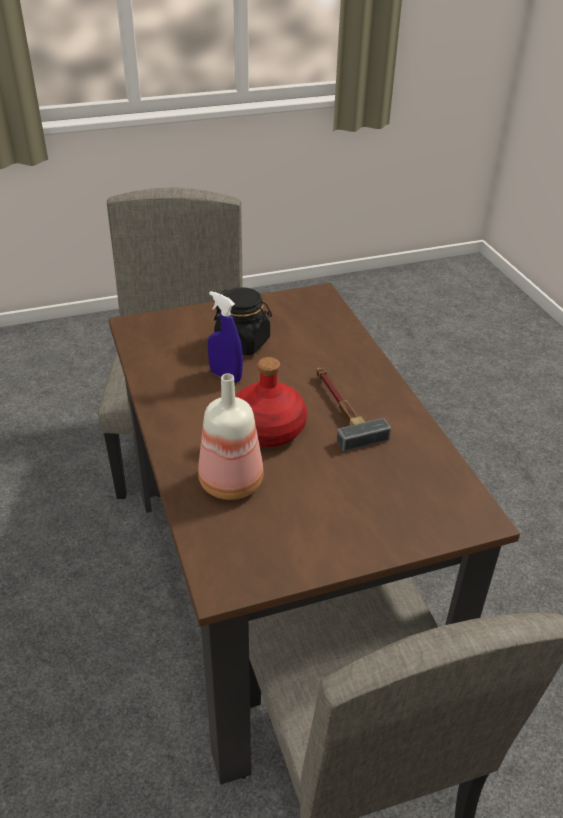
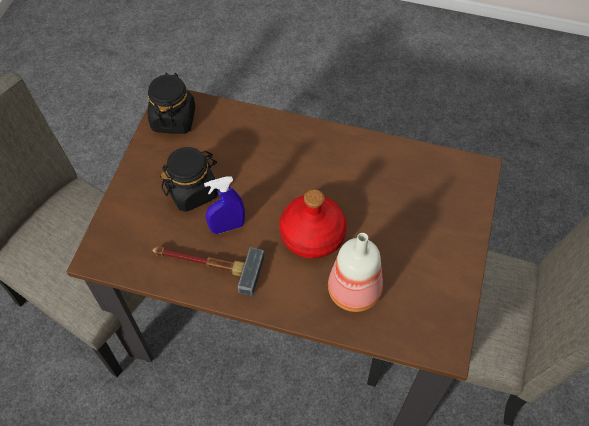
camera: 55 degrees left, 20 degrees up
hammer [316,368,391,451] -> hammer moved to [153,246,264,296]
none -> black jar [148,72,195,134]

